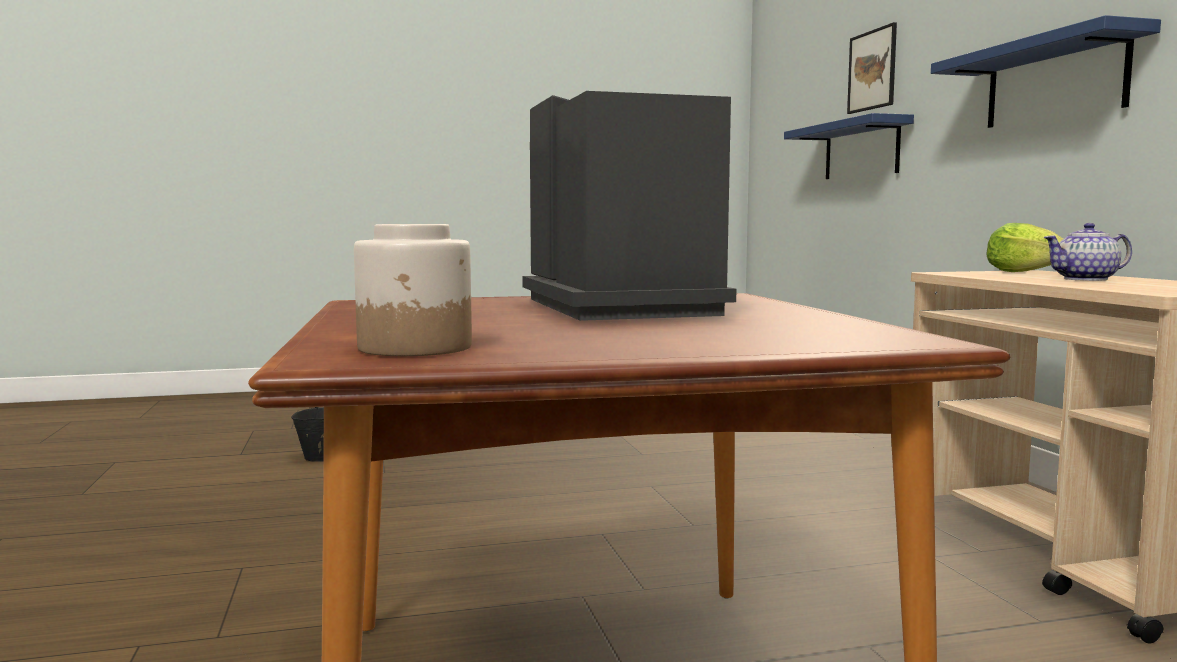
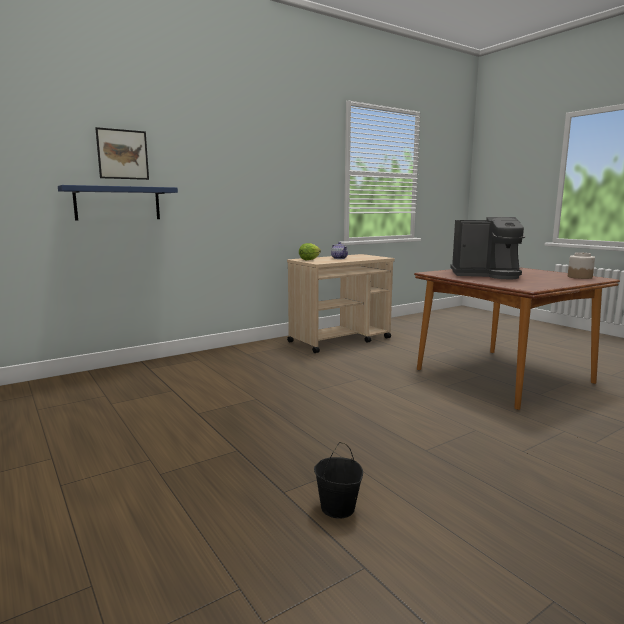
camera: 110 degrees left, 5 degrees up
coffee machine [523,91,736,321] -> coffee machine turned 135 degrees counterclockwise [450,217,525,279]
blue shelf [931,15,1161,128] -> none

